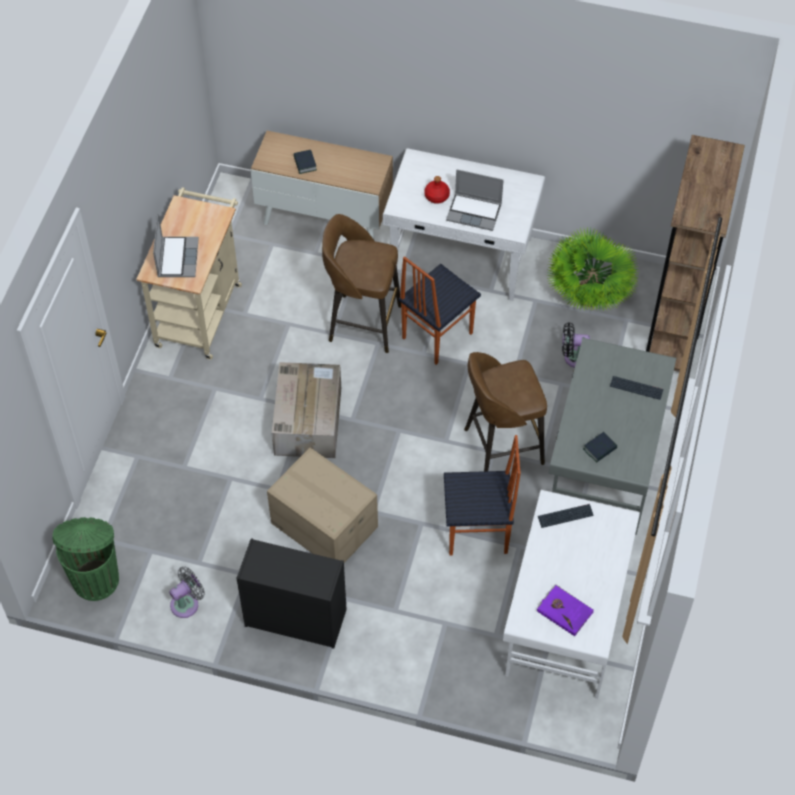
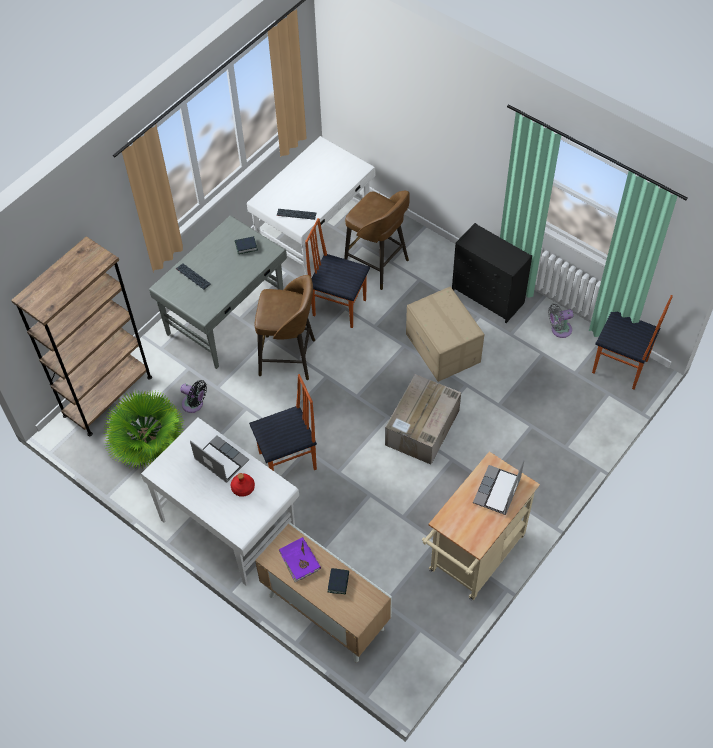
camera: 155 degrees left, 0 degrees up
green trash can [53,517,119,601] -> chair [592,295,673,390]
brown stool [322,214,401,353] -> brown stool moved to [344,191,410,290]
purple book [537,584,594,636] -> purple book moved to [279,537,321,582]

